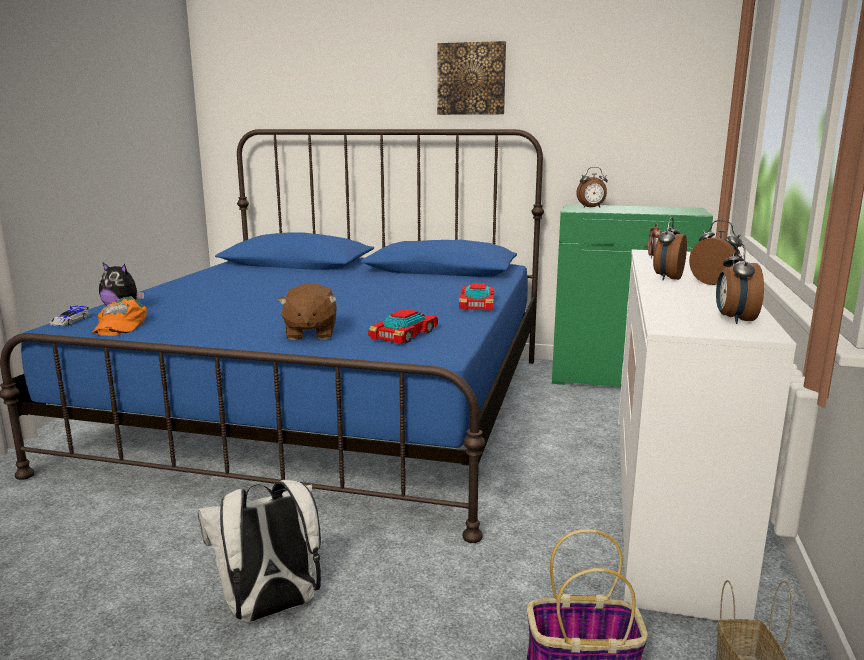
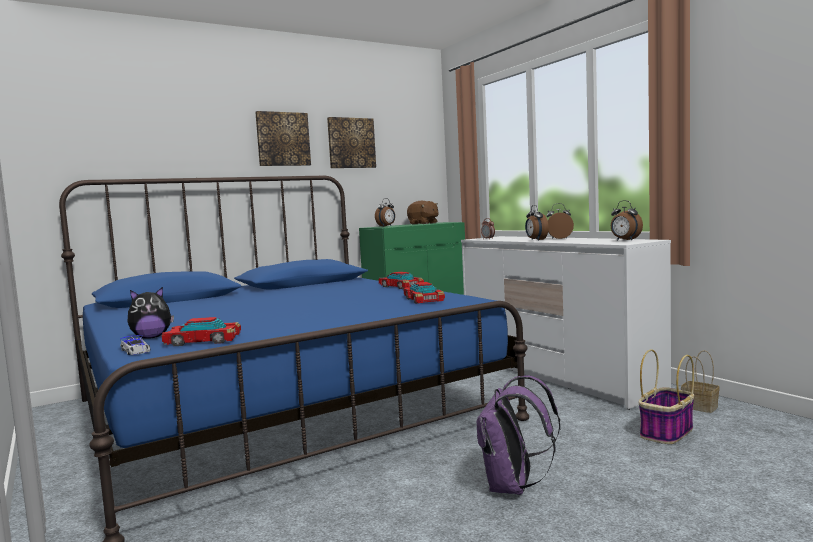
camera: 45 degrees left, 10 degrees down
orange cap [92,296,147,336] -> toy car [162,317,241,346]
white backpack [198,480,321,622] -> purple backpack [477,375,560,495]
brown plush toy [278,283,337,340] -> brown plush toy moved to [407,201,439,224]
none -> picture [327,117,376,168]

